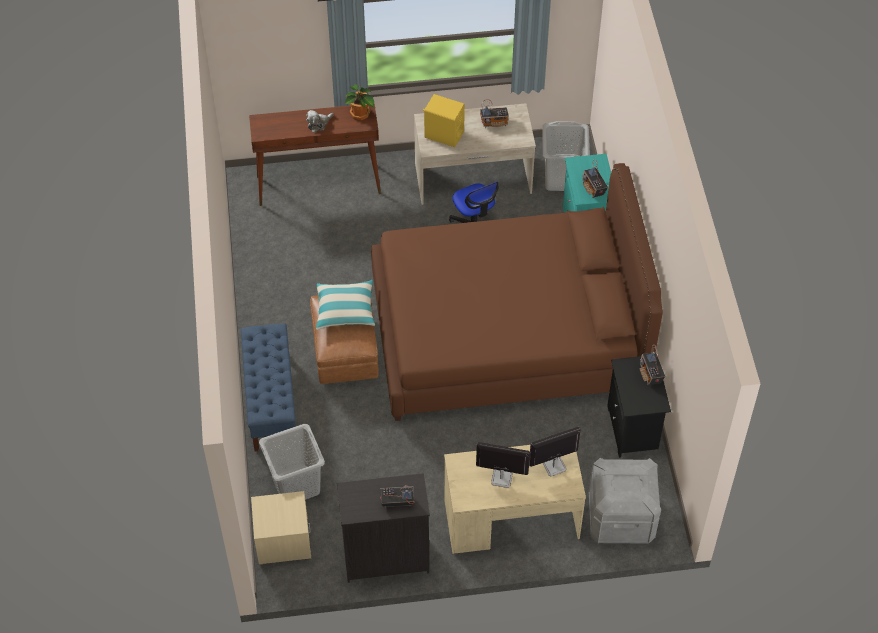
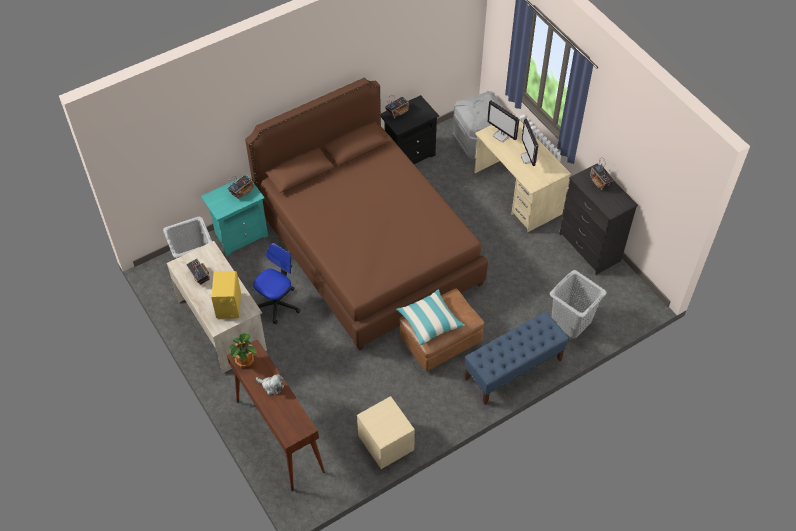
camera: 115 degrees left, 0 degrees up
beige nightstand [251,491,311,565] -> beige nightstand moved to [357,396,415,469]

